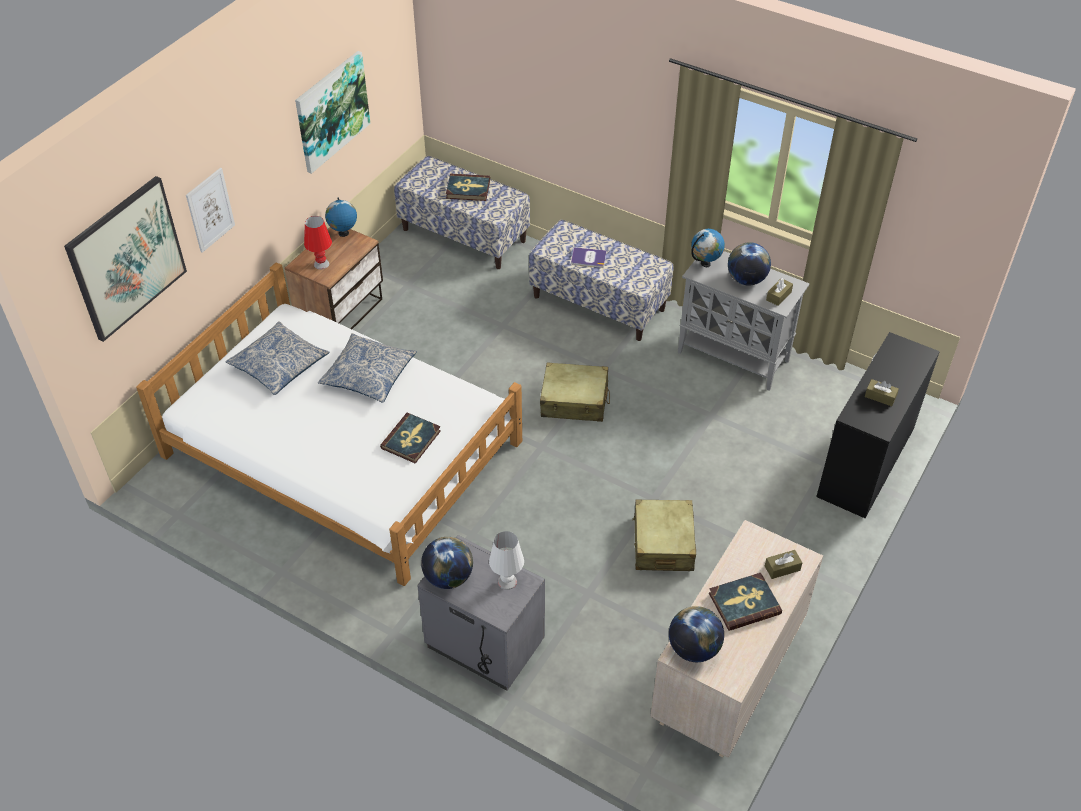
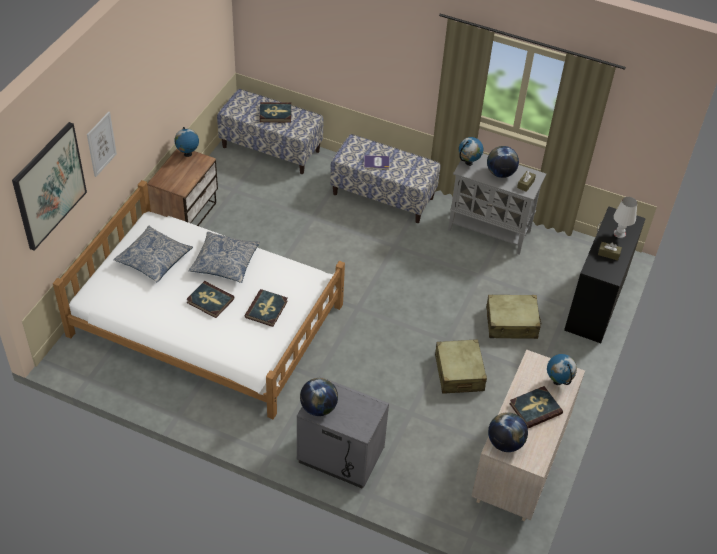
camera: 10 degrees left, 0 degrees up
picture [295,51,370,174] -> none
red table lamp [304,216,332,269] -> none
white table lamp [489,531,524,590] -> white table lamp moved to [614,197,637,238]
beige suitcase [540,363,610,422] -> beige suitcase moved to [486,295,542,339]
brown tissue box [765,550,802,579] -> globe [547,354,577,385]
none -> book [186,281,234,318]

